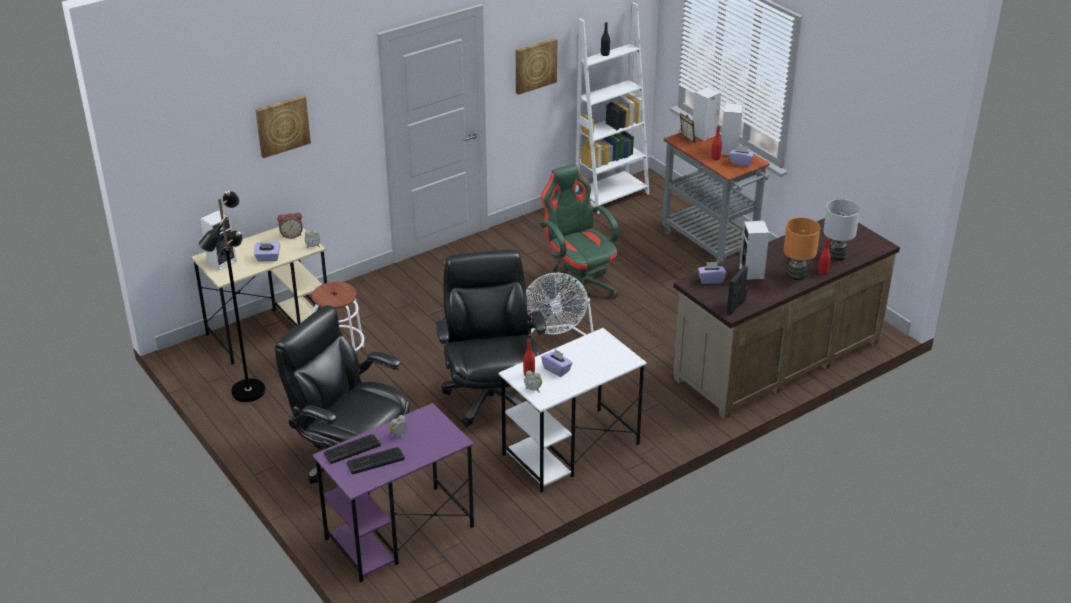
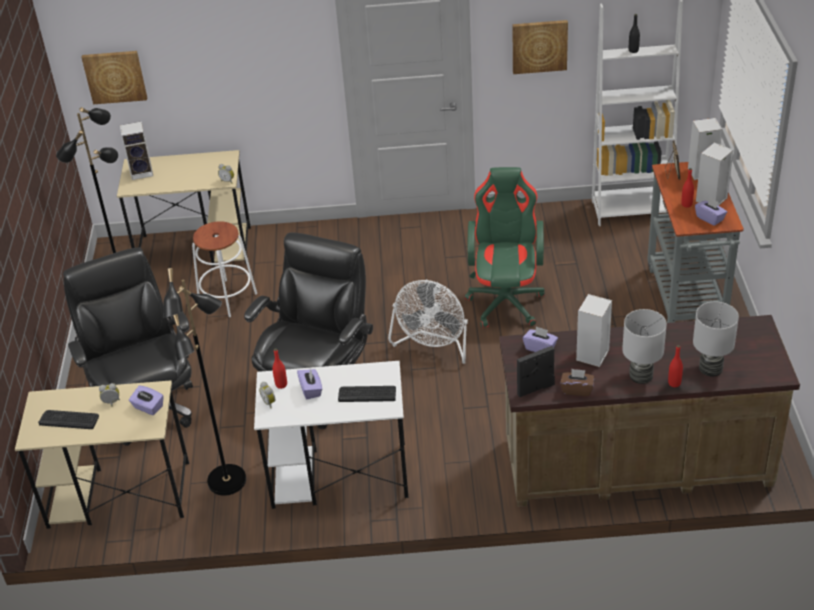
camera: 35 degrees right, 5 degrees up
purple tissue box [254,242,280,261] -> purple tissue box moved to [129,386,163,415]
picture [256,95,311,158] -> picture moved to [81,51,147,104]
alarm clock [277,213,303,239] -> none
purple desk [312,403,474,583] -> beige desk [15,380,189,529]
keyboard [324,434,381,464] -> keyboard moved to [338,386,396,402]
orange table lamp [783,217,820,280] -> grey table lamp [622,309,667,384]
none -> black floor lamp [163,268,246,496]
none -> brown tissue box [560,368,594,396]

